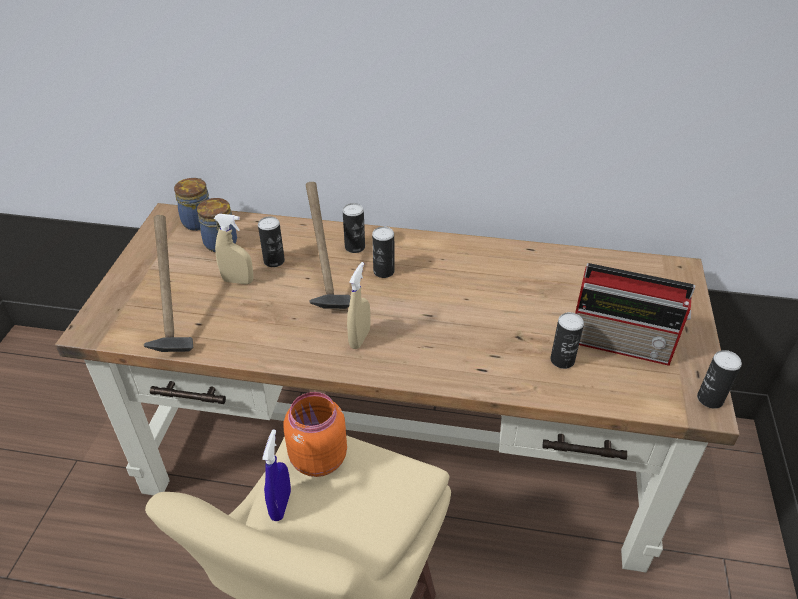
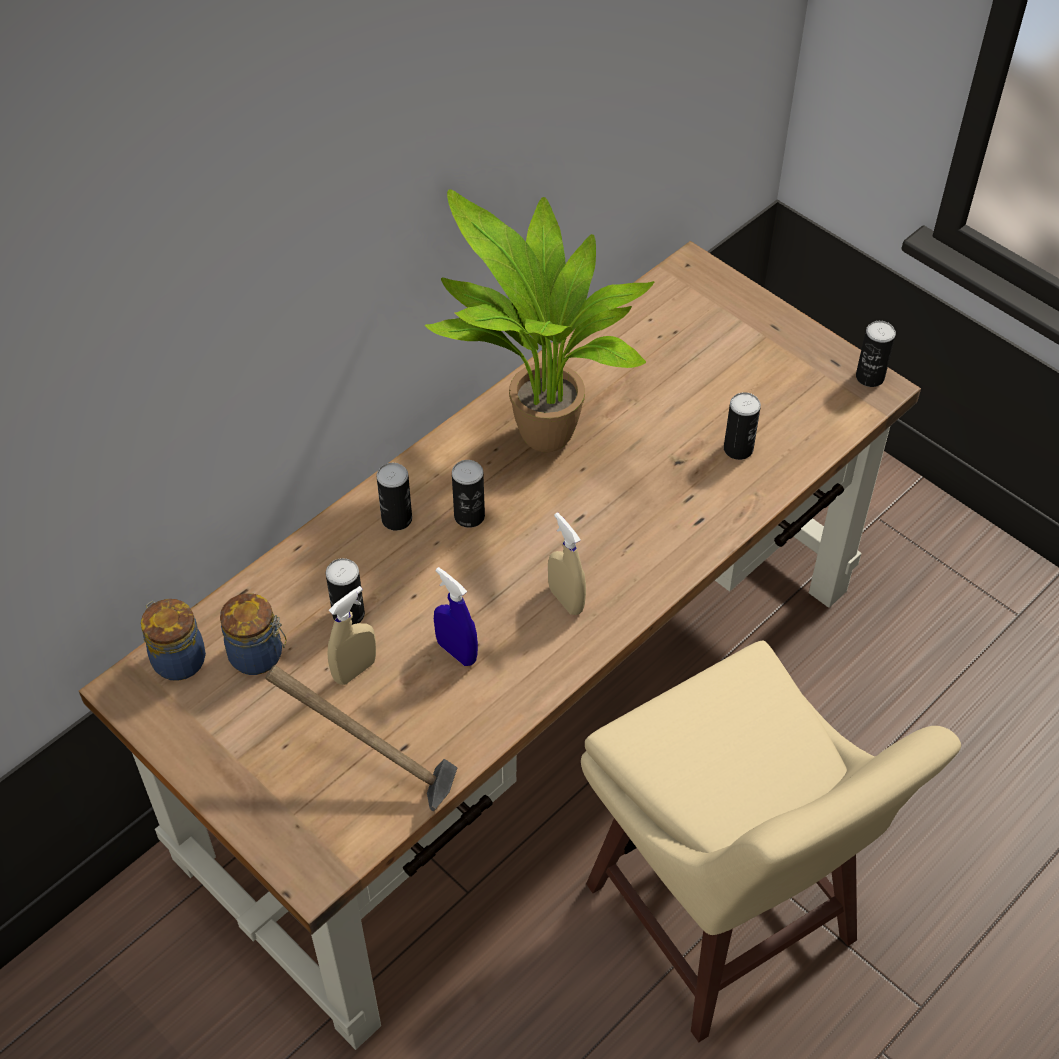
camera: 55 degrees left, 10 degrees up
blue spray bottle [262,429,291,521] -> blue spray bottle moved to [434,567,478,666]
orange jar [283,392,347,477] -> none
hammer [306,182,351,309] -> none
radio [575,263,695,366] -> none
none -> potted plant [425,189,654,452]

